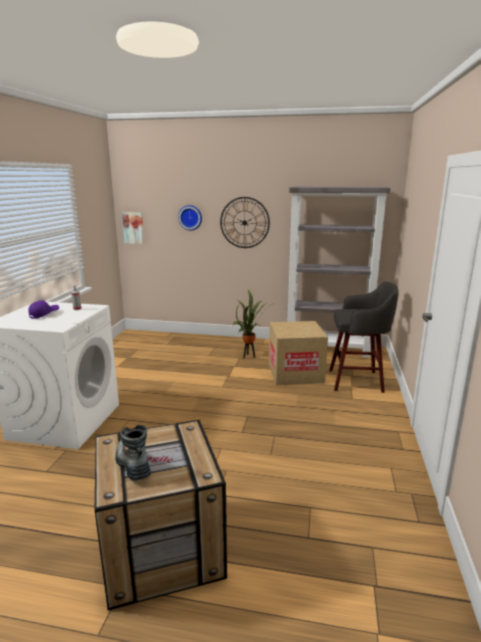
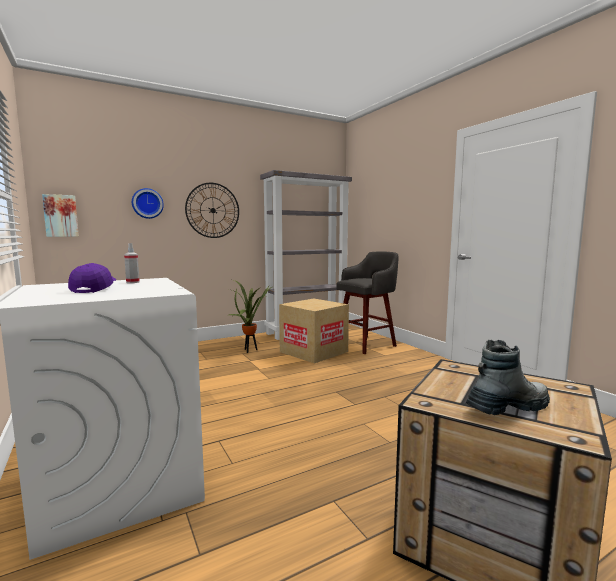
camera: 40 degrees left, 10 degrees down
boot [115,425,151,480] -> boot turned 135 degrees clockwise [466,340,550,415]

